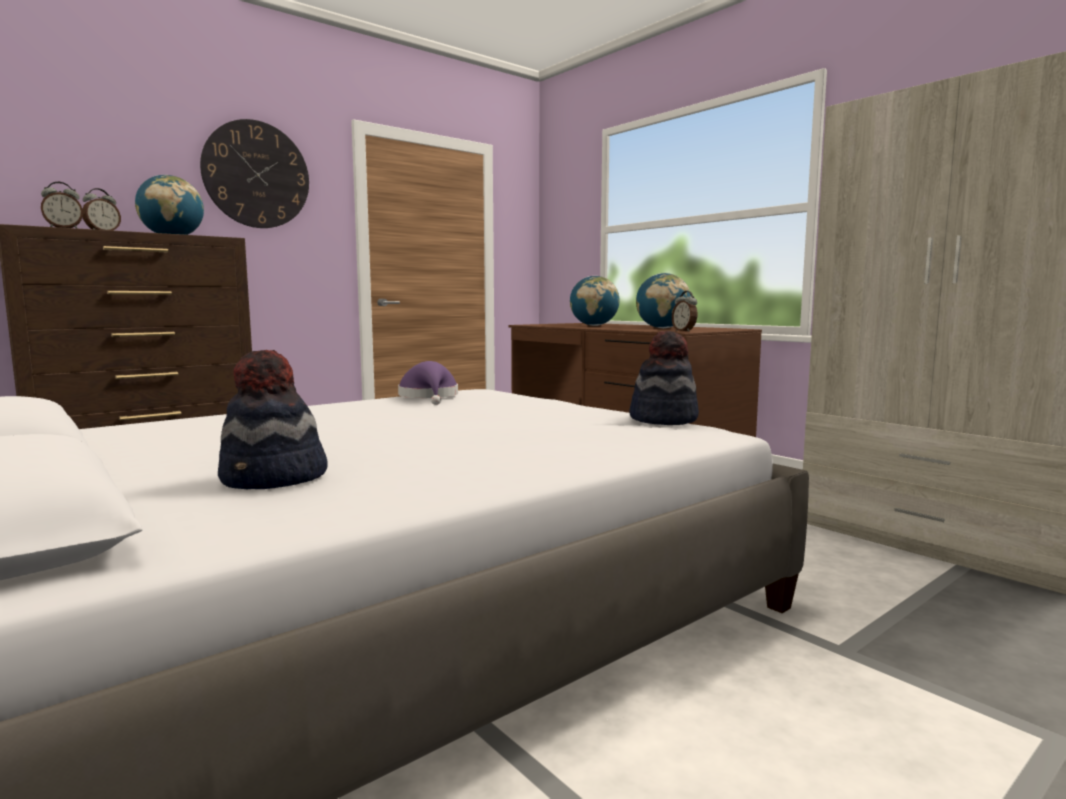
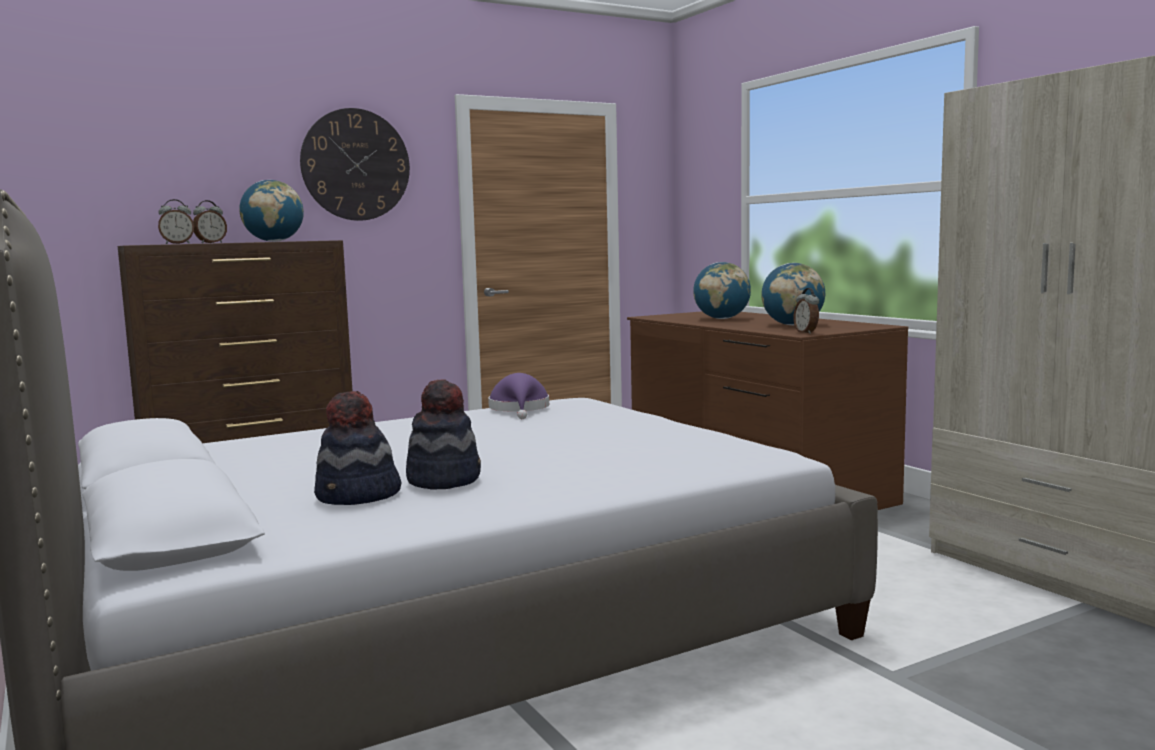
camera: 10 degrees right, 0 degrees up
hat [630,331,699,425] -> hat moved to [406,379,481,489]

